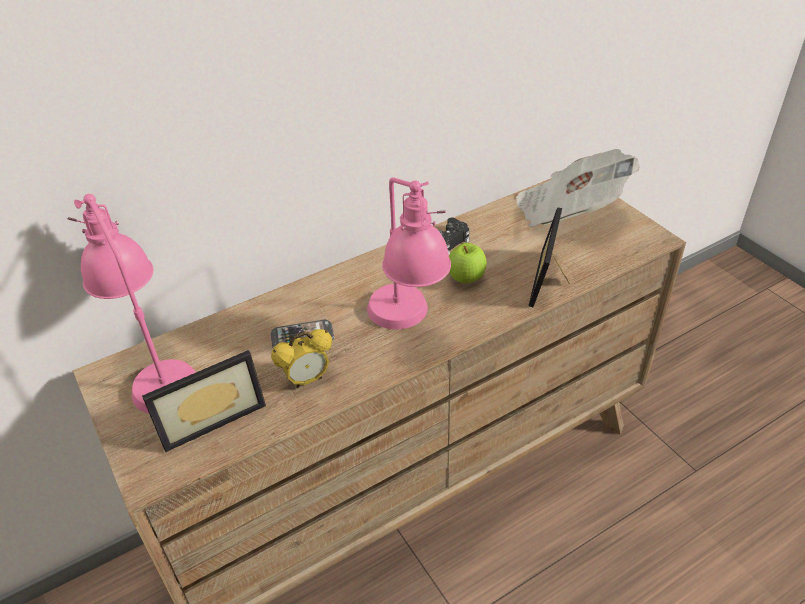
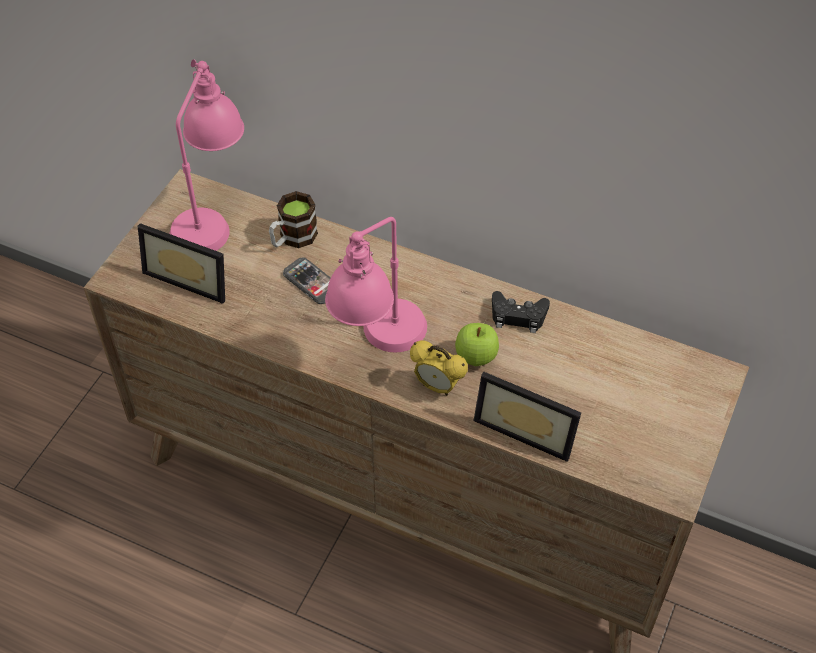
camera: 55 degrees right, 10 degrees up
alarm clock [271,329,332,388] -> alarm clock moved to [410,340,468,396]
newspaper [516,149,639,228] -> none
picture frame [529,207,570,307] -> picture frame turned 135 degrees counterclockwise [473,372,581,462]
none -> mug [269,191,318,248]

